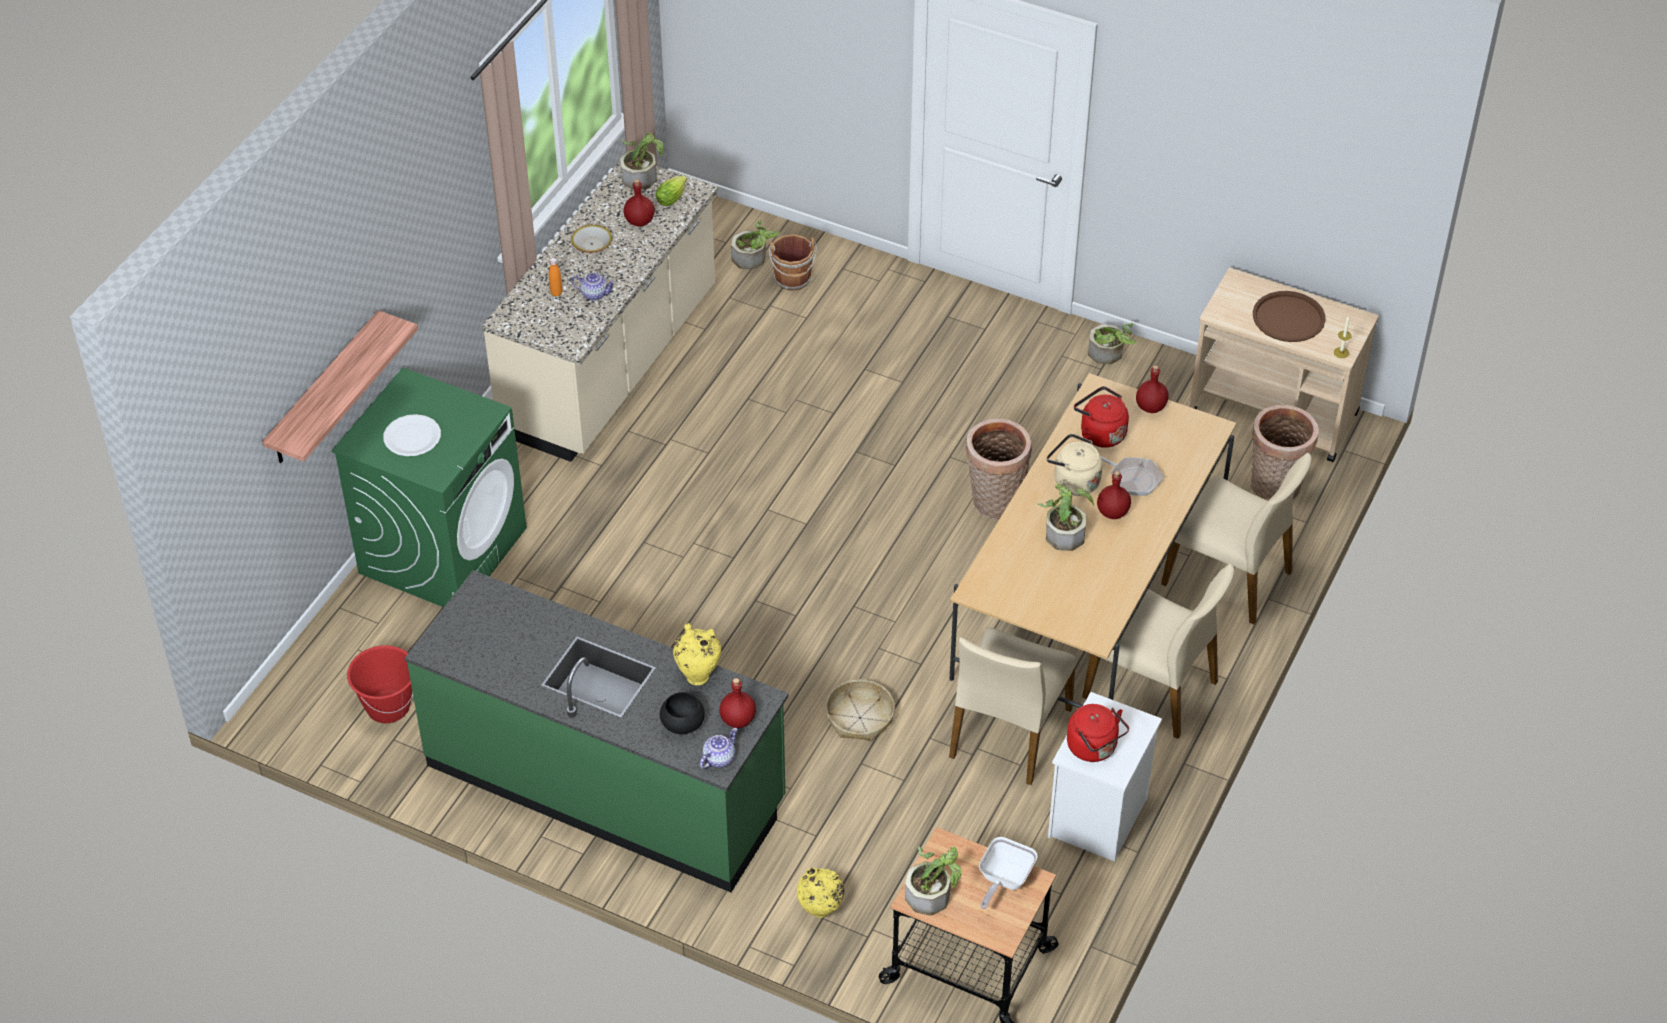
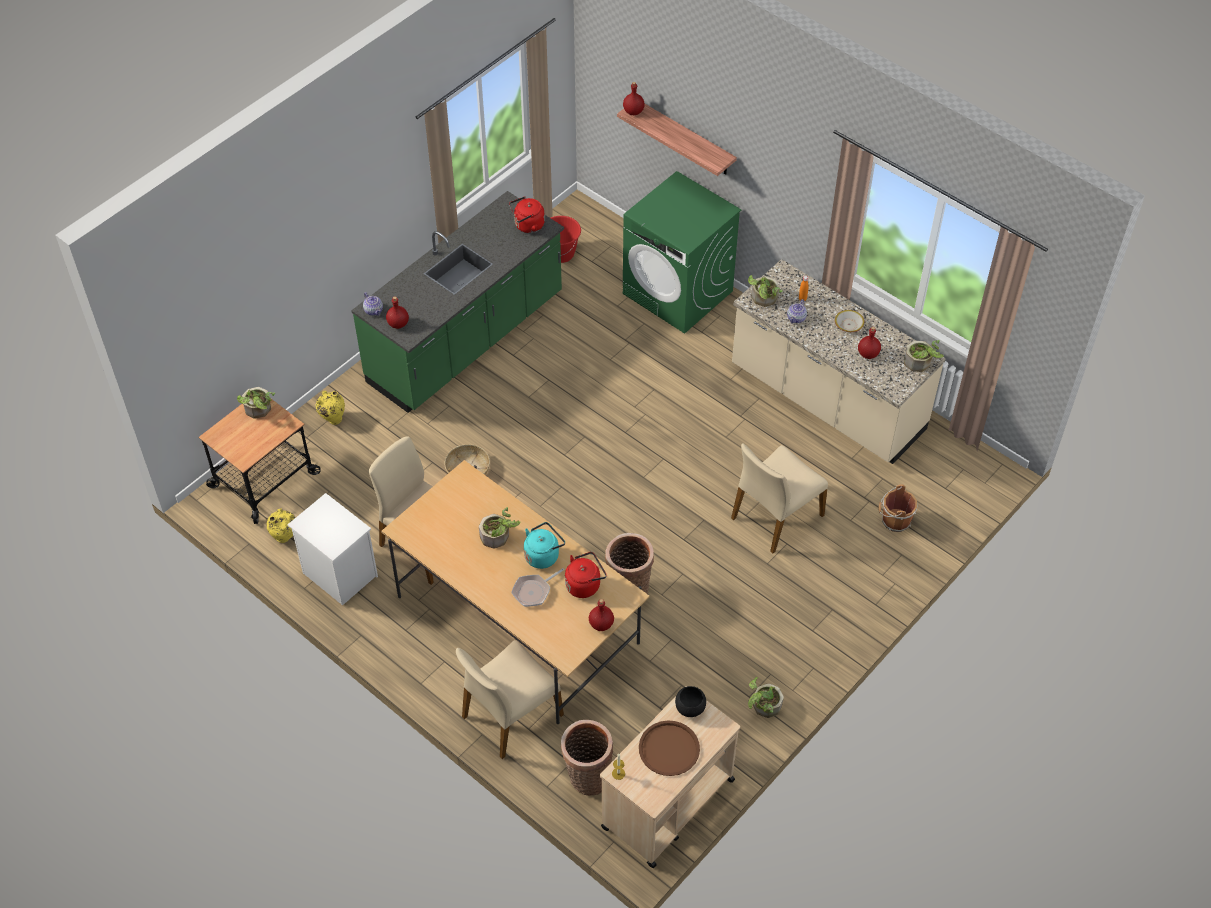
camera: 105 degrees right, 5 degrees up
white plate [383,414,441,456] -> none
lettuce [656,175,687,206] -> none
black bowl [660,692,705,735] -> black bowl moved to [675,686,706,717]
yellow vase [673,623,721,685] -> yellow vase moved to [267,508,296,543]
potted plant [731,220,780,270] -> potted plant moved to [748,275,783,307]
frying pan [979,837,1038,909] -> none
beige kettle [1047,434,1103,496] -> turquoise kettle [524,522,565,569]
red kettle [1067,704,1129,762] -> red kettle moved to [509,196,545,233]
beige chair [1082,564,1234,739] -> beige chair moved to [731,443,828,553]
red bottle [1097,471,1131,519] -> red bottle moved to [623,82,645,115]

